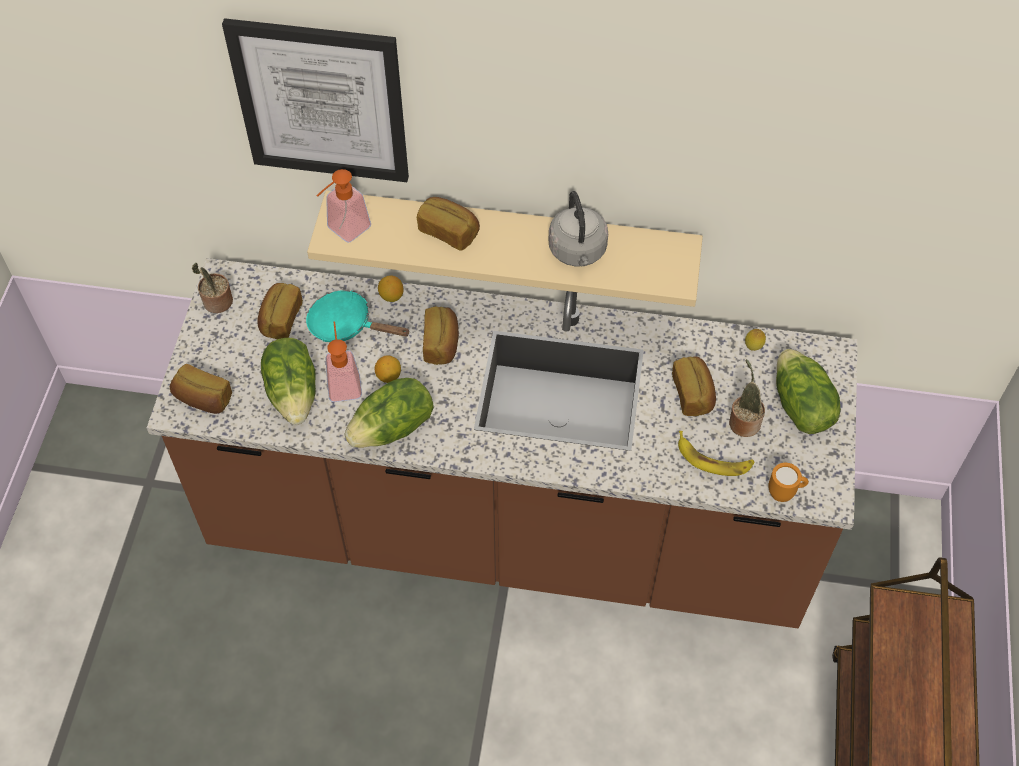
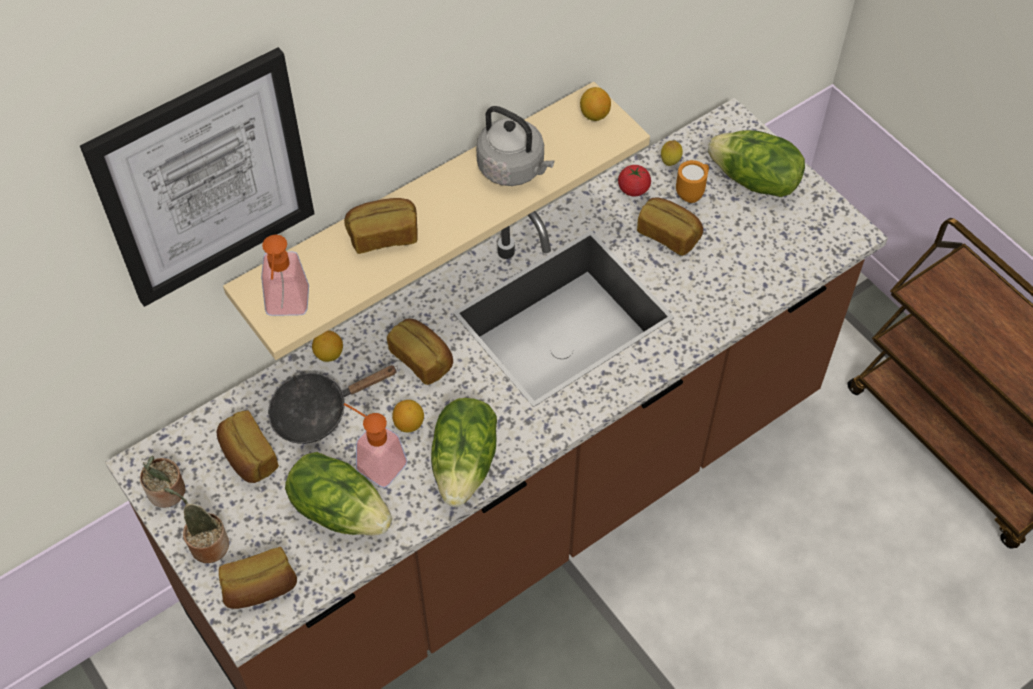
camera: 45 degrees left, 0 degrees up
turquoise frying pan [306,290,410,342] -> black frying pan [268,365,398,444]
banana [678,431,755,476] -> none
potted plant [729,359,765,437] -> potted plant moved to [164,488,229,563]
orange mug [768,463,809,502] -> orange mug moved to [676,160,709,203]
none -> lemon [580,87,611,121]
none -> tomato [618,165,651,196]

